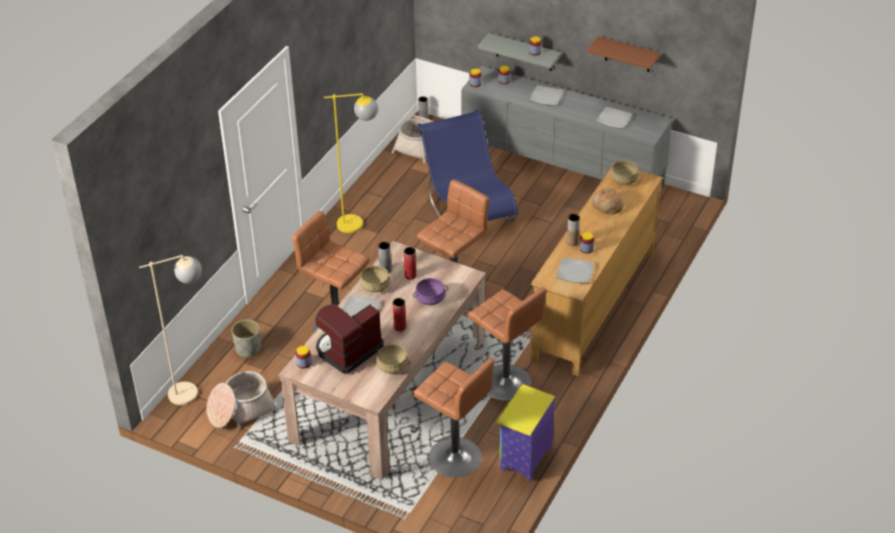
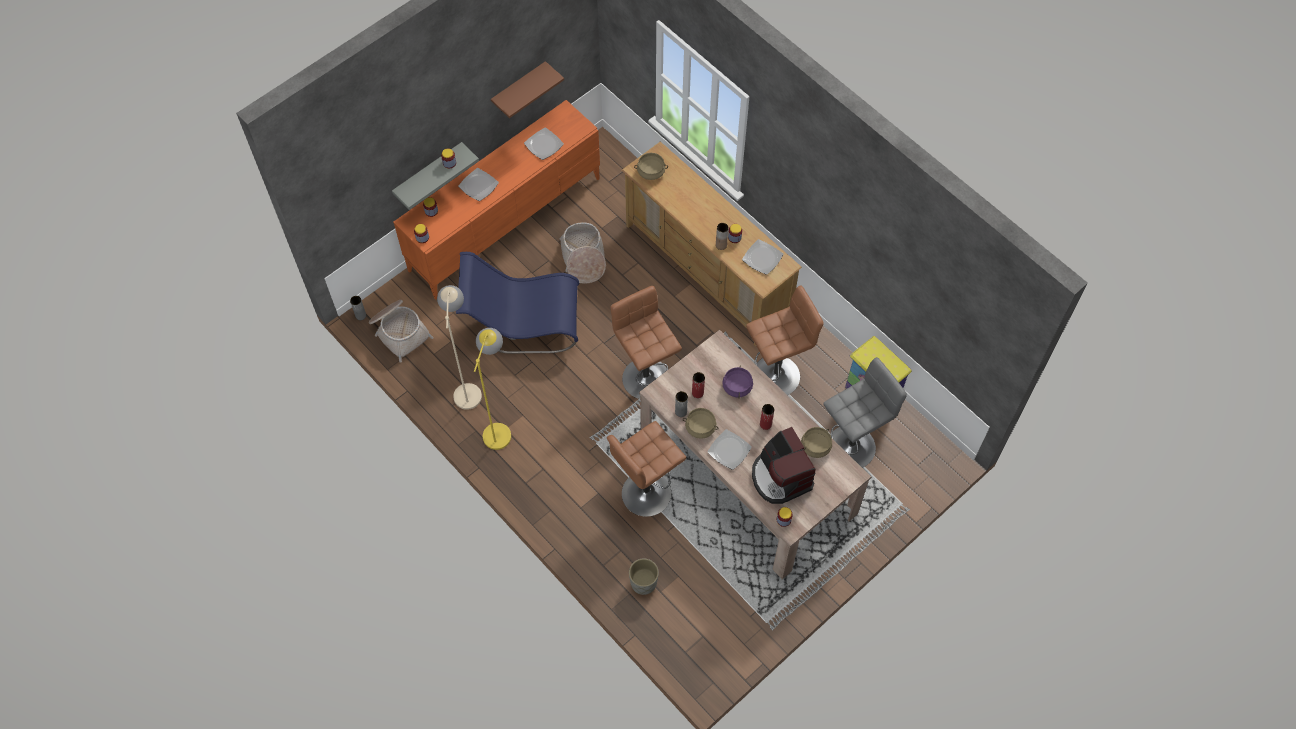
camera: 70 degrees left, 20 degrees up
beige floor lamp [139,255,202,405] -> beige floor lamp moved to [437,285,482,410]
basket [206,371,279,429] -> basket moved to [560,222,606,284]
brown stool [413,358,495,477] -> grey stool [823,357,907,468]
grey cabinet [461,66,673,188] -> orange cabinet [393,100,600,299]
bread [592,188,624,214] -> none

